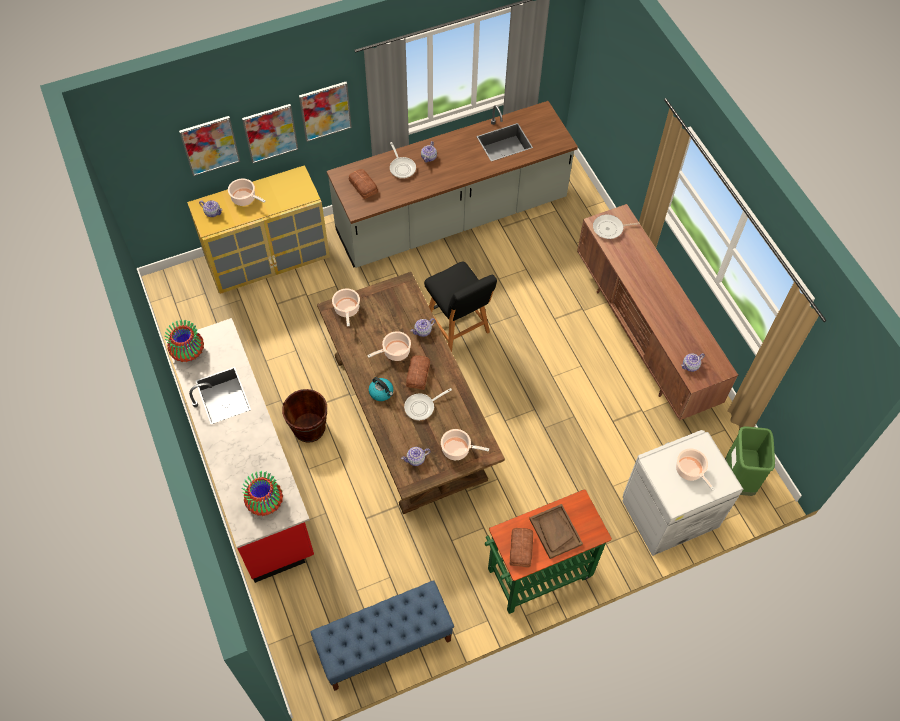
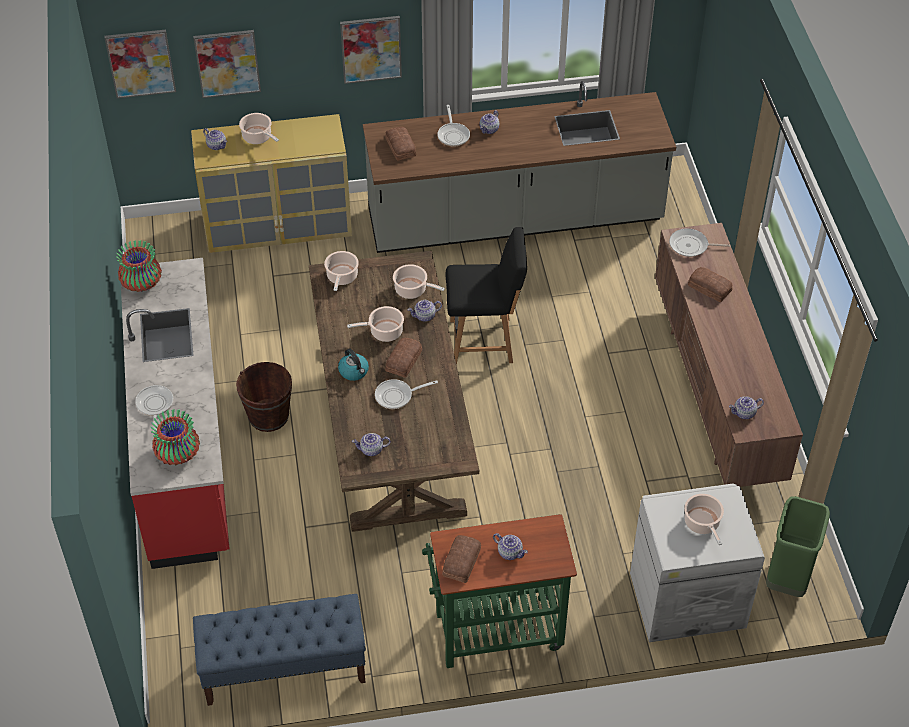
camera: 15 degrees right, 10 degrees down
picture [242,104,298,163] -> picture moved to [104,30,176,98]
black chair [424,262,497,352] -> black chair turned 75 degrees counterclockwise [446,227,527,365]
cooking pot [441,429,489,460] -> cooking pot moved to [393,264,445,299]
brown tray [529,504,583,559] -> teapot [493,533,528,560]
none -> frying pan [135,385,173,435]
none -> bread [688,267,733,302]

